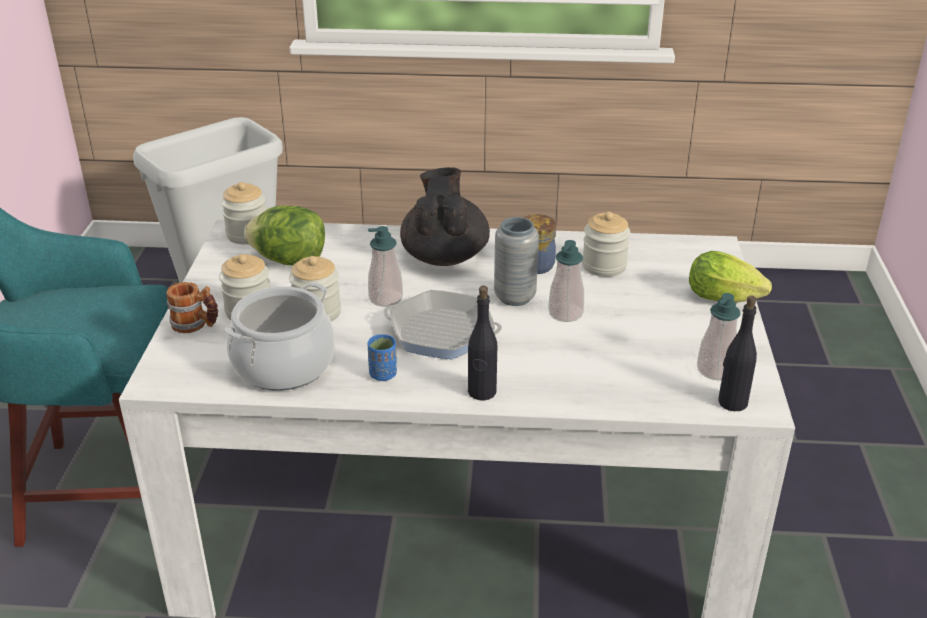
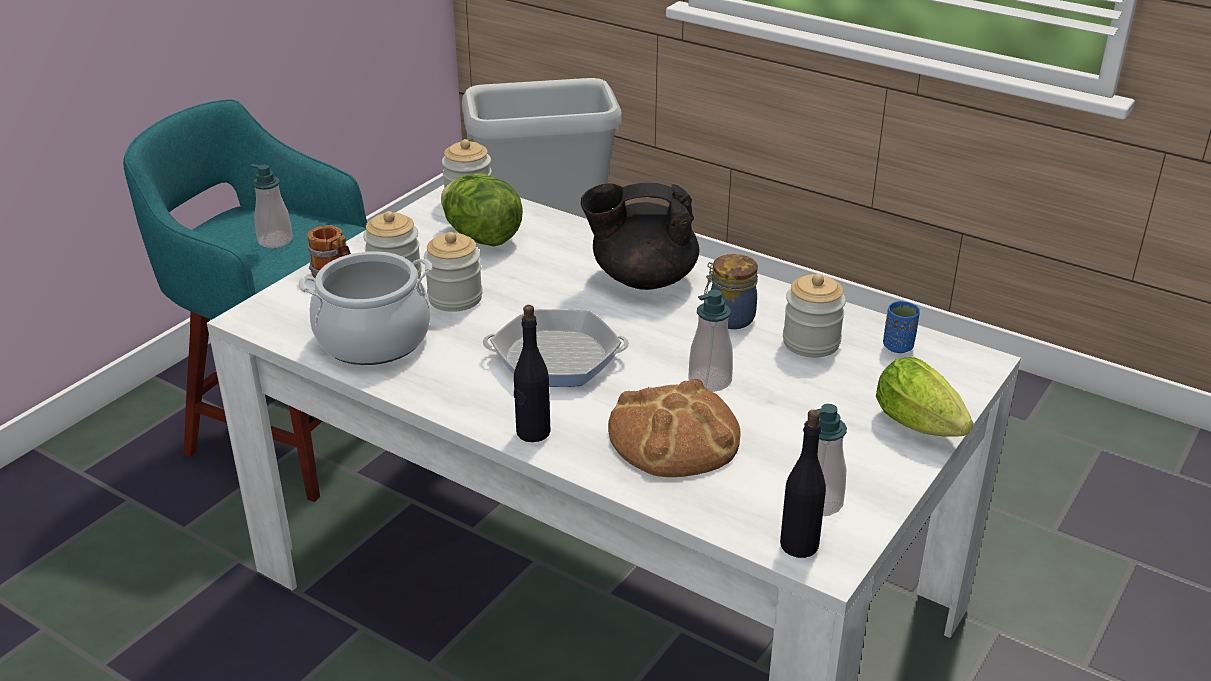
camera: 30 degrees right, 0 degrees up
blue cup [367,334,397,381] -> blue cup moved to [883,301,920,353]
soap dispenser [368,226,403,307] -> soap dispenser moved to [250,164,293,248]
frying pan [383,290,502,359] -> frying pan turned 135 degrees clockwise [483,309,629,387]
black teapot [400,167,490,266] -> black teapot turned 120 degrees counterclockwise [581,183,699,290]
grey vase [494,217,539,306] -> none
none -> bread [608,379,741,477]

